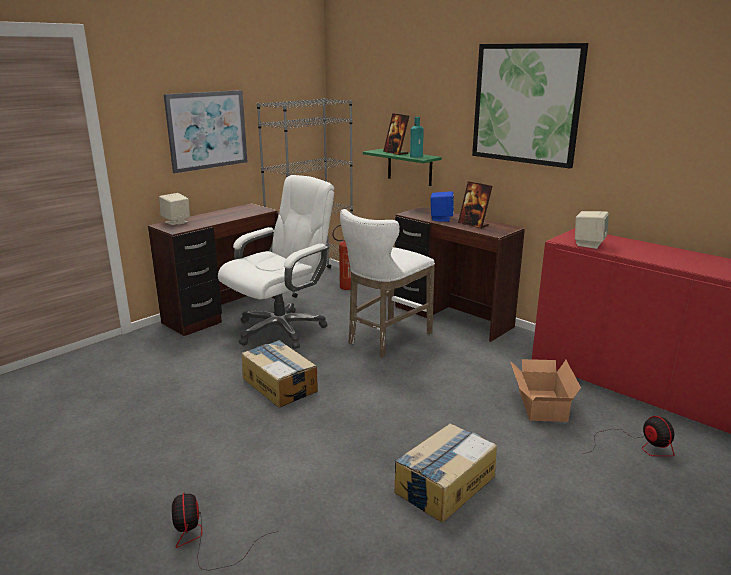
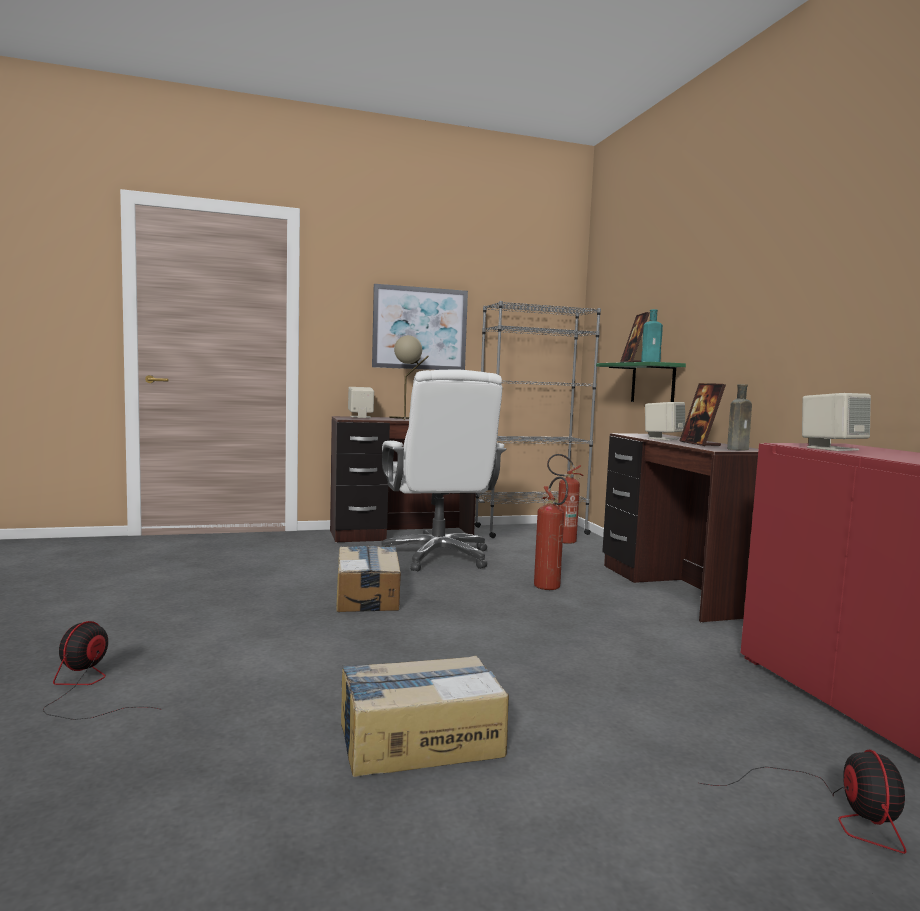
camera: 30 degrees right, 15 degrees down
white office chair [218,175,334,349] -> white office chair turned 90 degrees clockwise [381,369,506,571]
white stool [340,209,435,357] -> fire extinguisher [534,476,568,590]
blue speaker [430,191,454,222] -> beige speaker [645,402,685,440]
picture [472,43,588,169] -> none
cardboard box [510,359,581,422] -> none
none -> beige table lamp [389,335,429,420]
none -> brown bottle [727,384,752,450]

